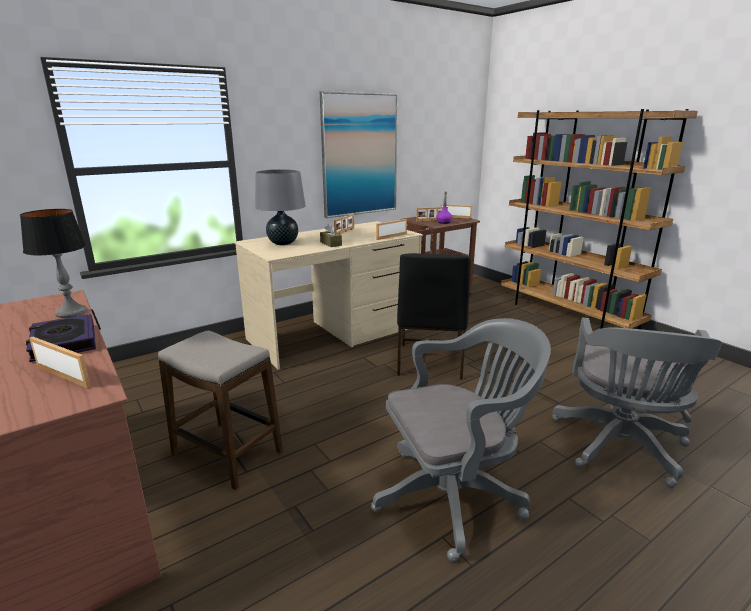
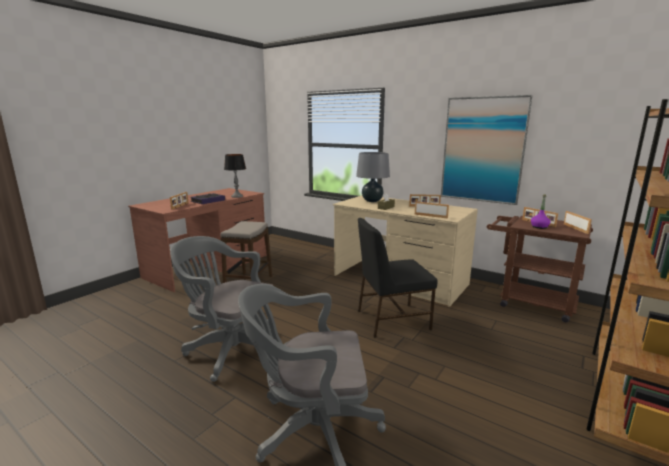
camera: 70 degrees right, 5 degrees down
grey office chair [371,318,551,562] -> grey office chair turned 150 degrees clockwise [170,236,273,382]

